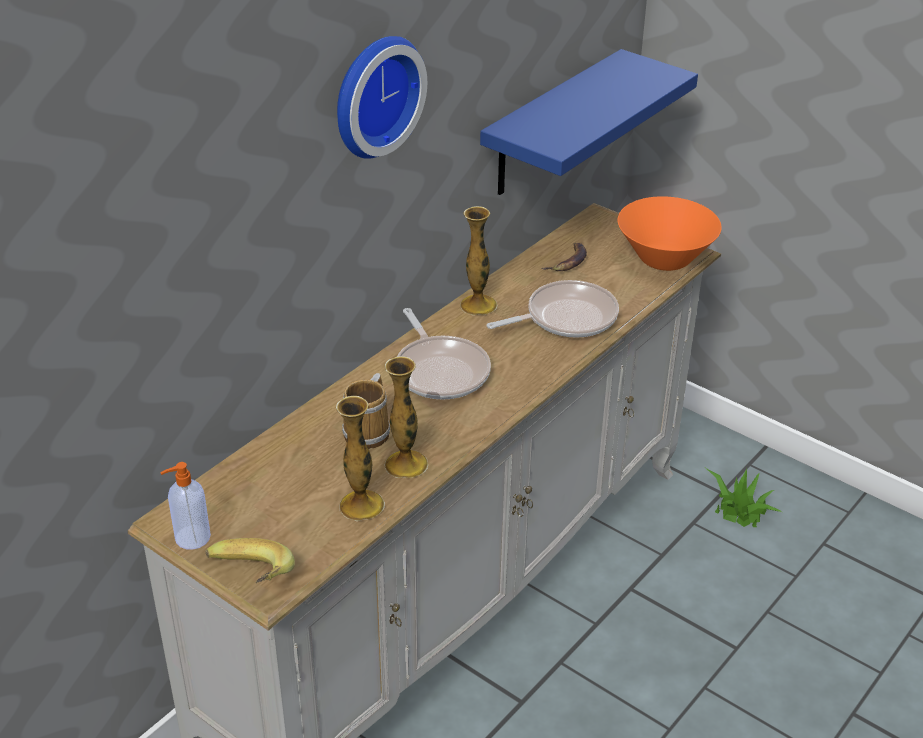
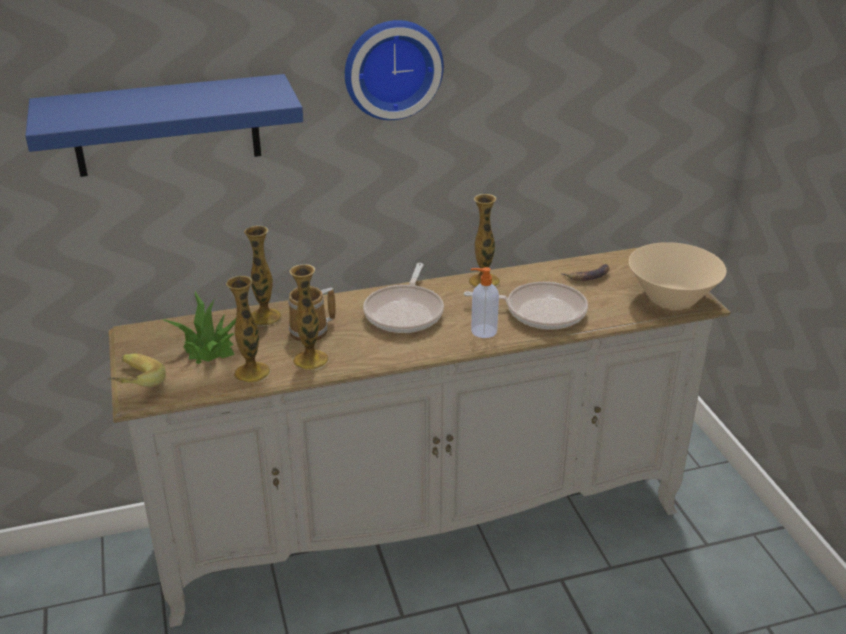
camera: 35 degrees right, 5 degrees down
soap dispenser [160,462,211,550] -> soap dispenser moved to [471,267,499,338]
blue shelf [480,49,698,195] -> blue shelf moved to [25,74,303,177]
orange bowl [617,196,722,271] -> beige bowl [629,242,726,309]
potted plant [706,468,782,527] -> potted plant moved to [161,291,236,364]
none -> vase [244,225,282,326]

